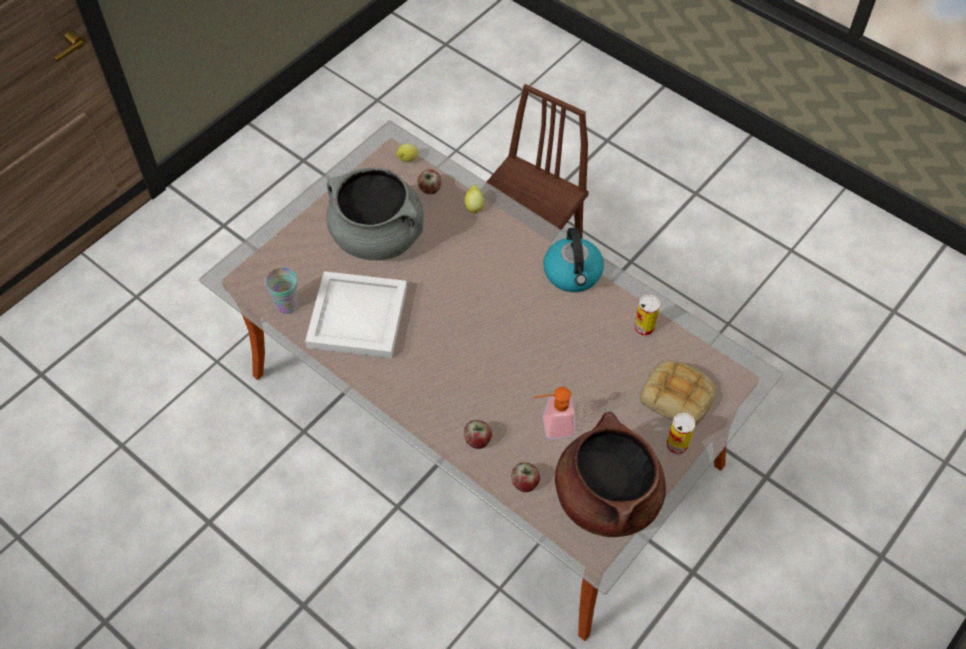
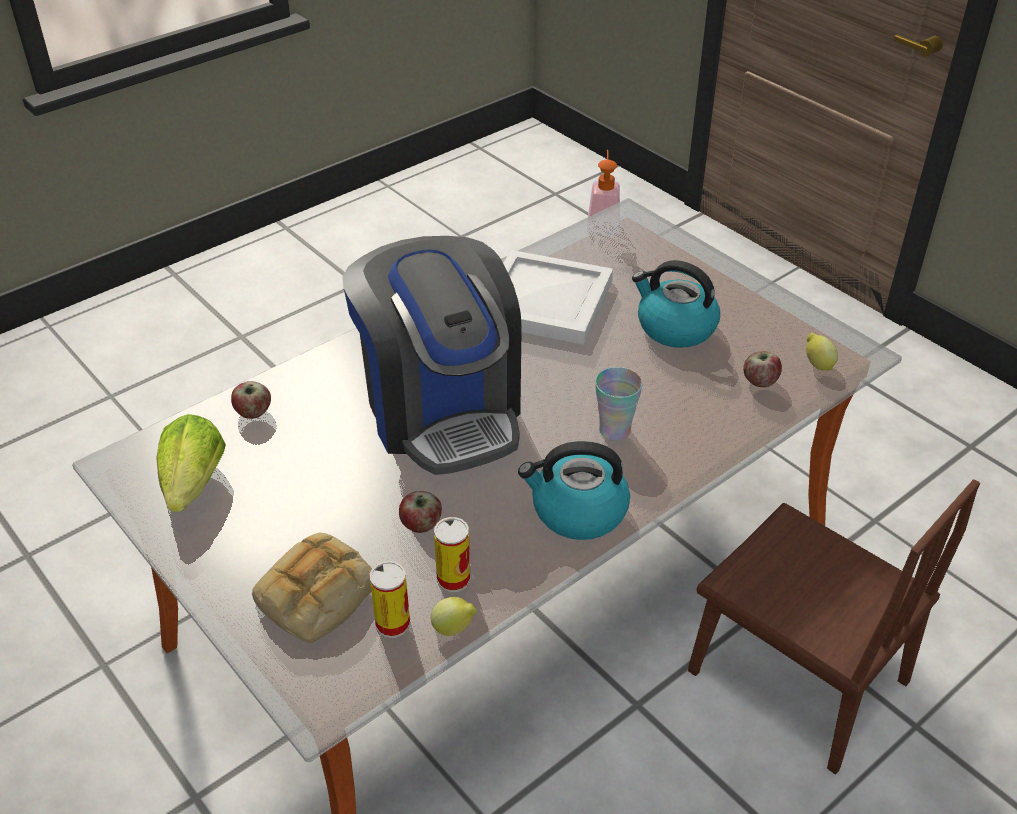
camera: 100 degrees right, 15 degrees down
cup [265,267,298,314] -> cup moved to [595,367,643,441]
grey cooking pot [326,168,424,260] -> kettle [632,260,720,348]
lemon [464,185,484,214] -> lemon moved to [431,597,477,636]
apple [464,420,492,449] -> apple moved to [399,491,442,533]
soap dispenser [534,387,575,439] -> soap dispenser moved to [587,150,620,236]
brown cooking pot [555,411,666,537] -> lettuce [156,414,226,512]
can [666,413,695,455] -> can moved to [369,561,410,638]
none -> coffee machine [342,236,522,475]

